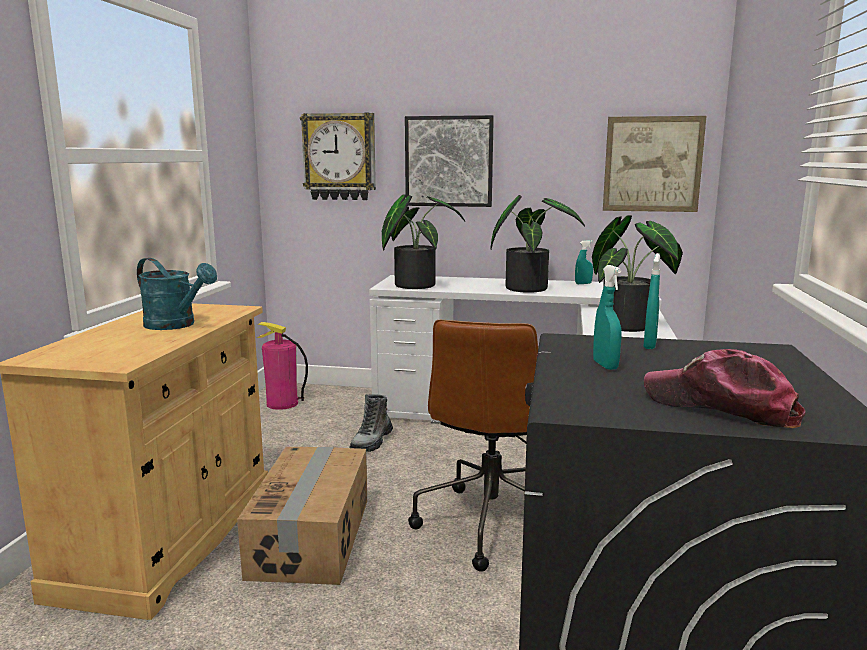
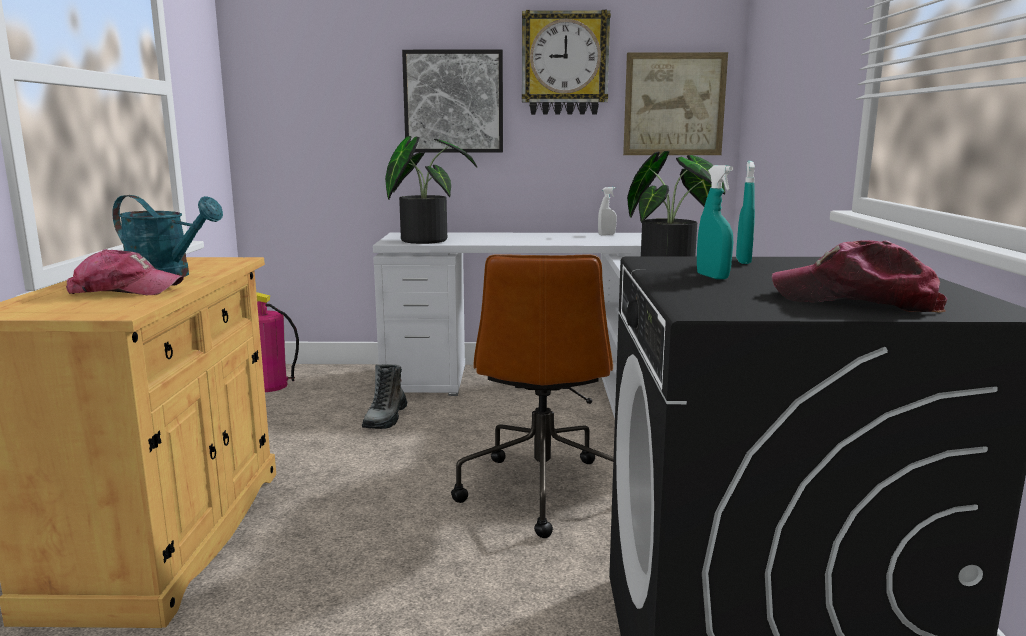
camera: 10 degrees left, 0 degrees up
cardboard box [237,447,367,585] -> none
wall clock [300,113,376,200] -> wall clock moved to [522,10,611,115]
potted plant [490,195,585,293] -> none
turquoise spray bottle [575,240,593,284] -> white spray bottle [598,187,617,235]
none -> cap [66,249,184,295]

